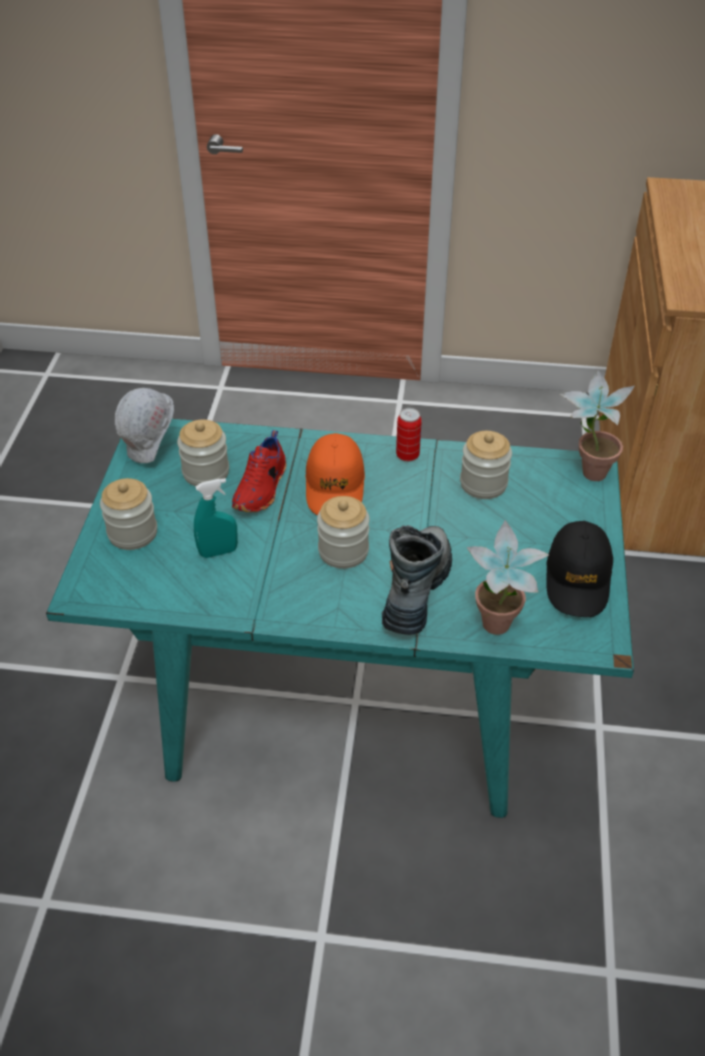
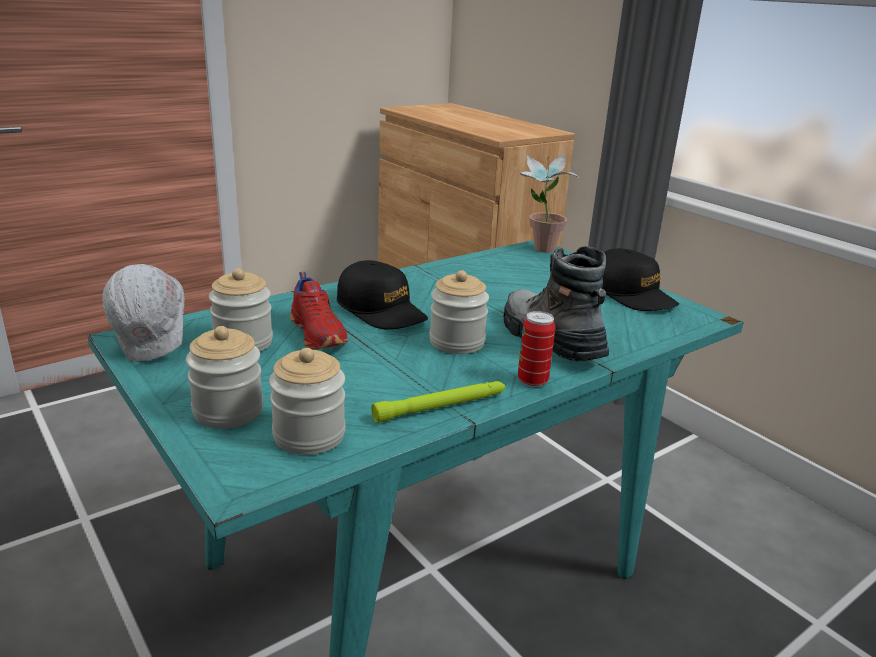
camera: 45 degrees left, 20 degrees down
turquoise spray bottle [194,478,238,558] -> none
orange cap [305,433,365,515] -> black cap [337,260,428,330]
can [396,408,422,462] -> can moved to [518,311,555,387]
jar [460,431,512,499] -> jar moved to [269,348,346,455]
potted plant [467,520,549,635] -> none
none -> green flashlight [371,381,505,423]

